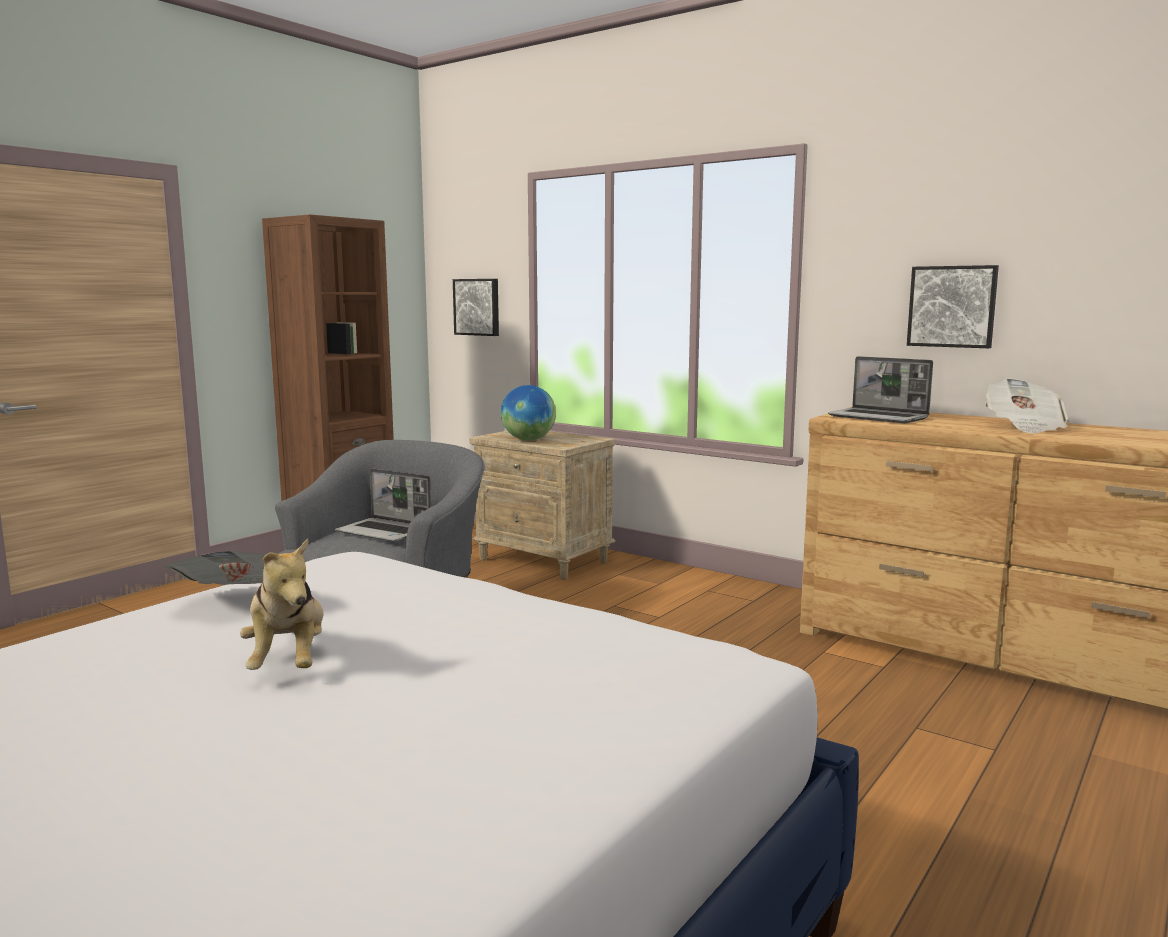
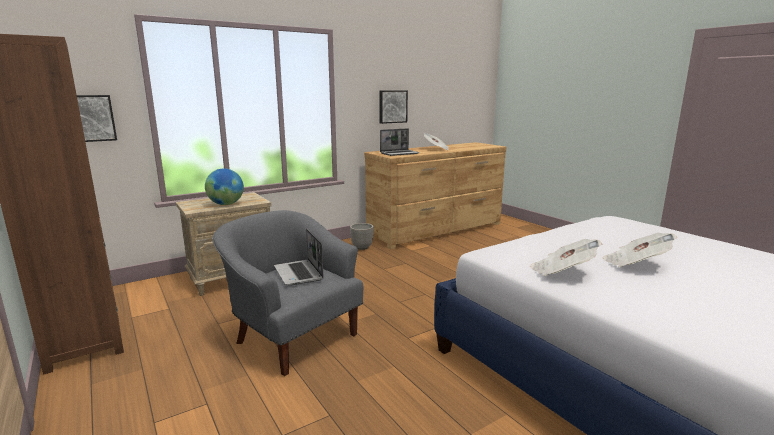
camera: 70 degrees left, 5 degrees up
plush toy [240,538,323,670] -> newspaper [602,233,677,267]
laptop [335,468,431,542] -> laptop turned 105 degrees clockwise [274,229,324,286]
none -> planter [350,223,374,250]

